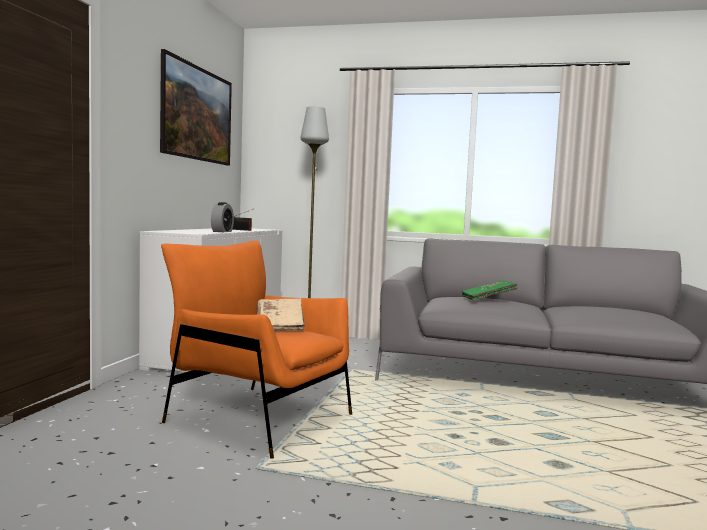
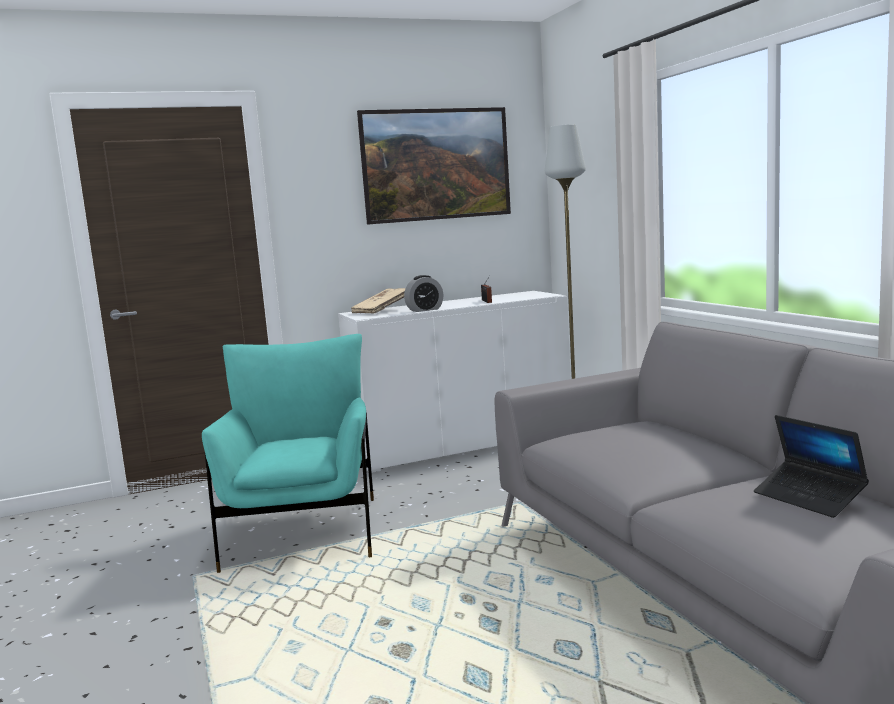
camera: 55 degrees right, 5 degrees up
orange armchair [161,240,352,459] -> turquoise armchair [202,334,374,573]
beige book [256,298,305,331] -> beige book moved to [351,288,405,313]
green book [461,281,518,300] -> none
none -> laptop [754,415,869,518]

